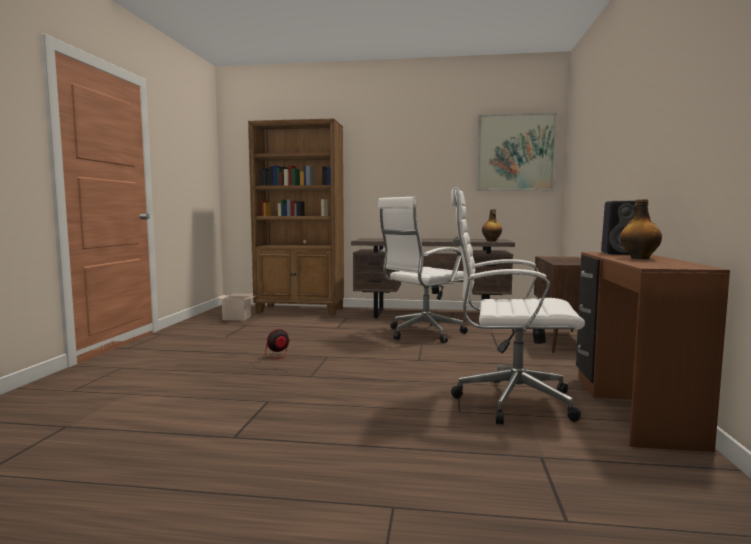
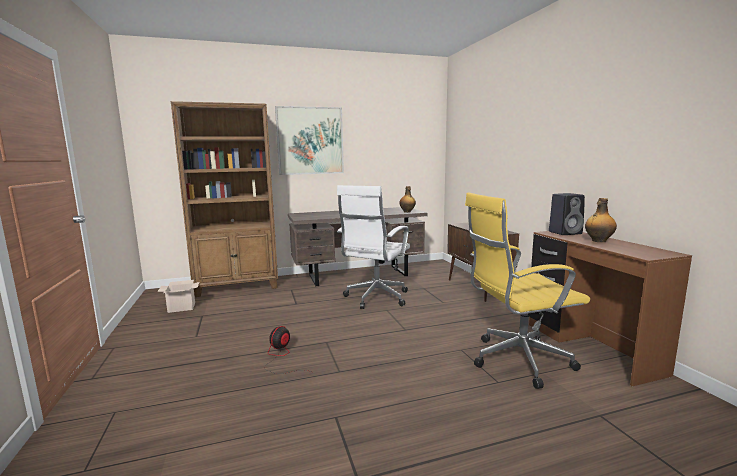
camera: 25 degrees left, 5 degrees up
white office chair [451,187,585,425] -> yellow office chair [465,192,590,389]
picture [477,113,557,191] -> picture moved to [275,106,344,175]

